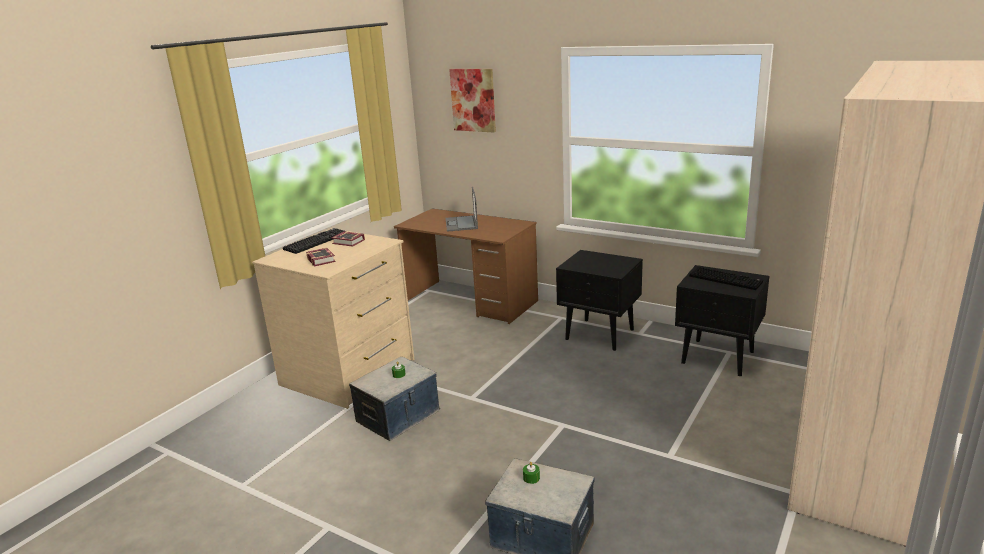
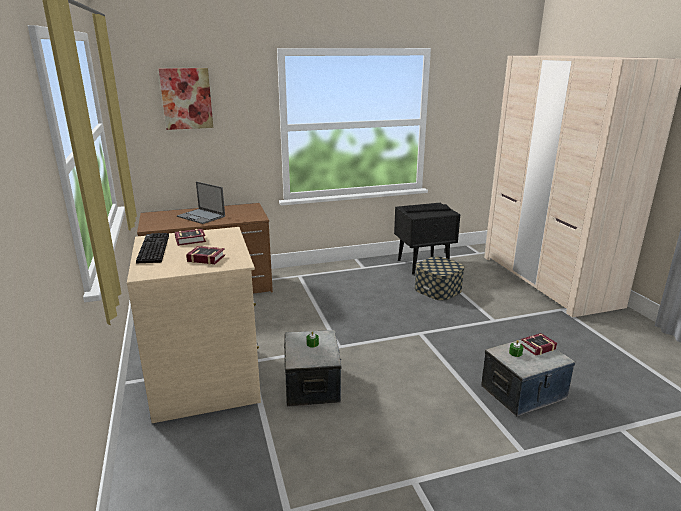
camera: 50 degrees left, 0 degrees up
black nightstand [556,250,643,351] -> none
none -> storage box [415,257,465,301]
none -> book [521,333,557,356]

